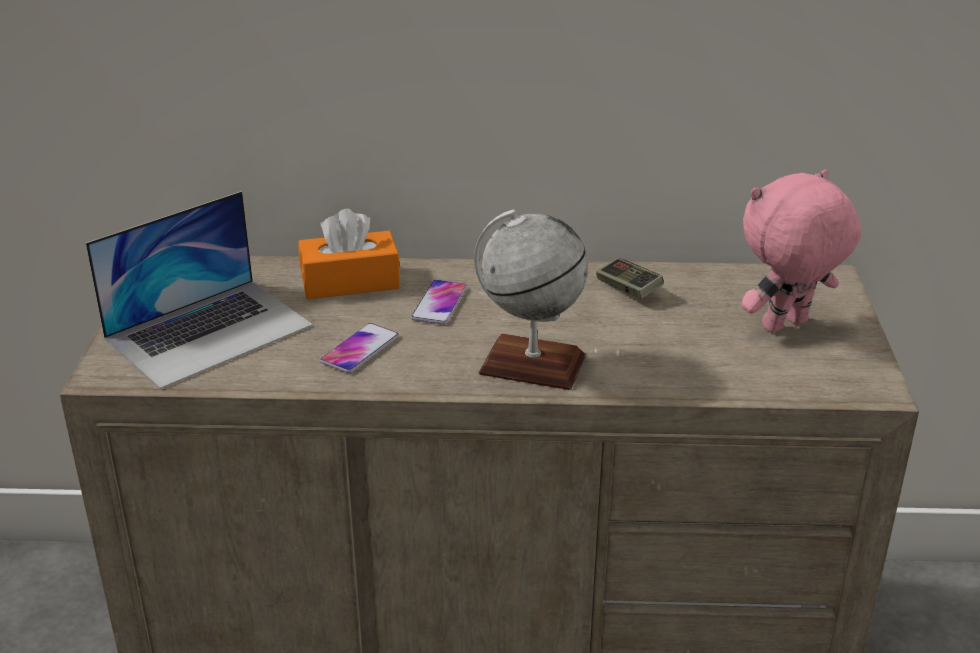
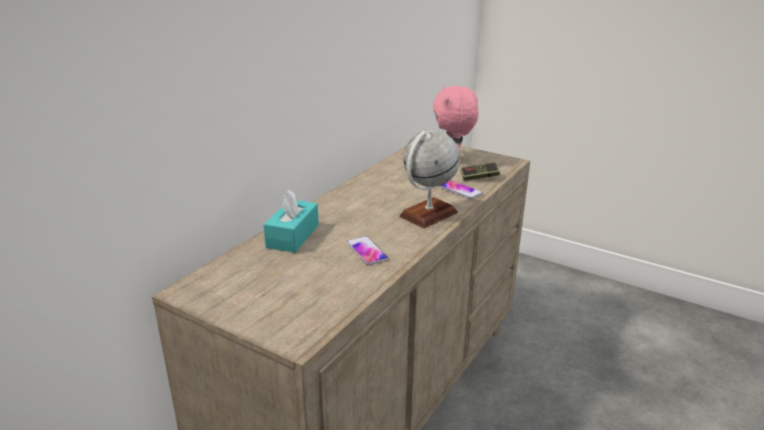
camera: 60 degrees left, 5 degrees down
laptop [86,191,313,389] -> none
orange tissue box [298,209,400,299] -> turquoise tissue box [264,190,319,253]
phone [411,280,467,325] -> phone moved to [439,180,483,199]
game controller [596,258,664,298] -> game controller moved to [461,162,500,181]

